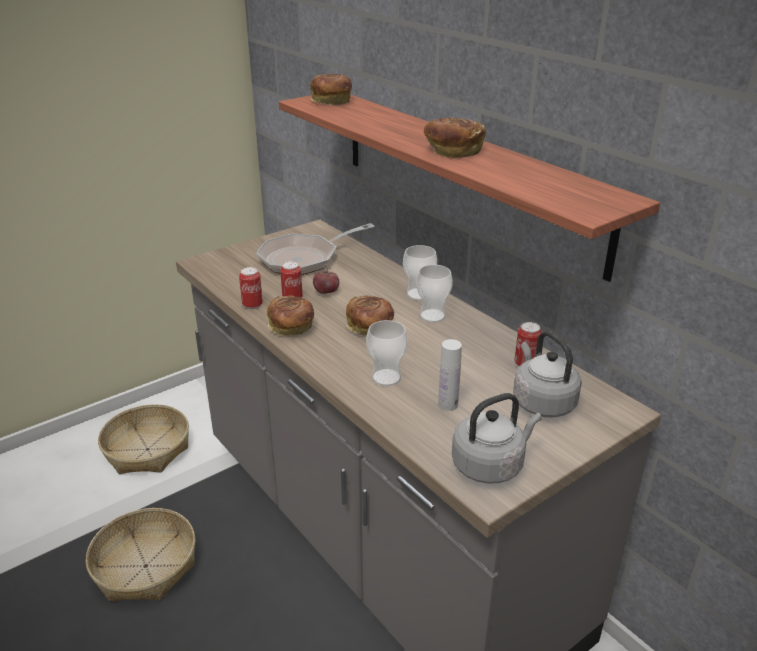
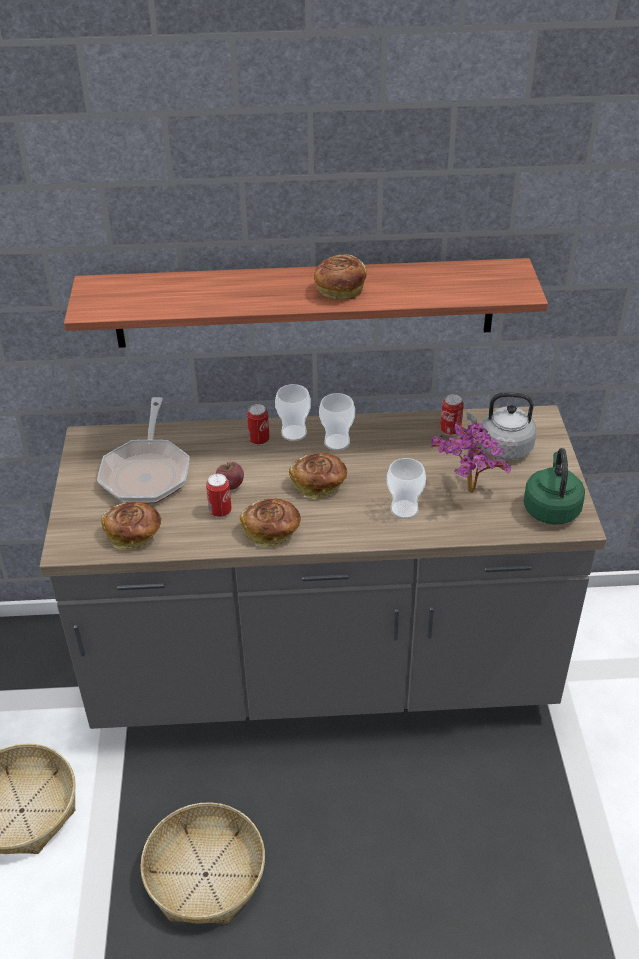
camera: 55 degrees left, 10 degrees up
can [239,267,263,309] -> can moved to [247,404,270,446]
bread [310,73,352,105] -> bread moved to [101,501,161,550]
white bottle [438,339,462,411] -> potted plant [431,422,511,493]
grey kettle [452,393,542,484] -> green kettle [523,448,585,525]

